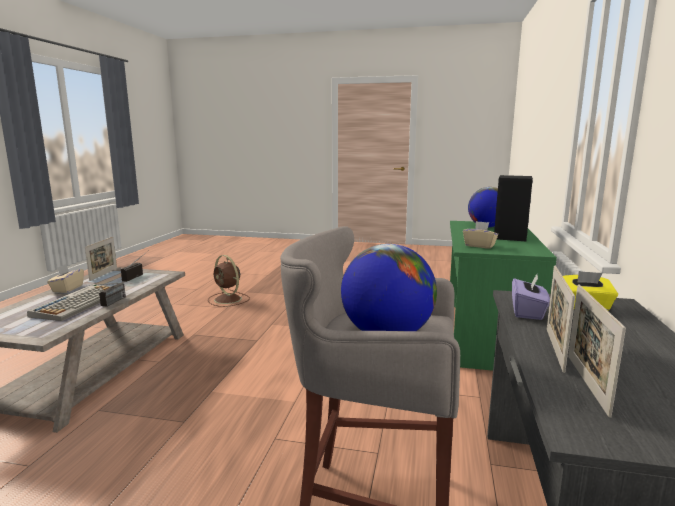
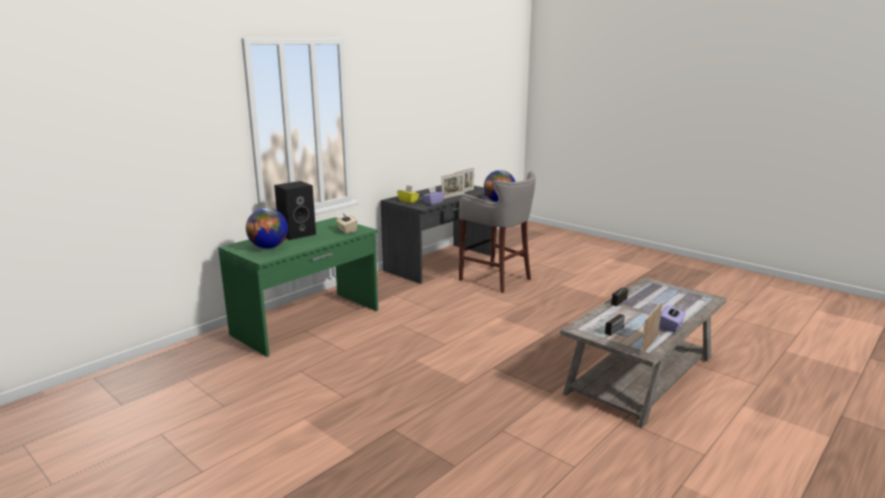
camera: 150 degrees left, 5 degrees up
keyboard [27,284,112,321] -> none
beige tissue box [47,264,84,293] -> purple tissue box [660,304,686,332]
brown fan [208,255,250,307] -> none

